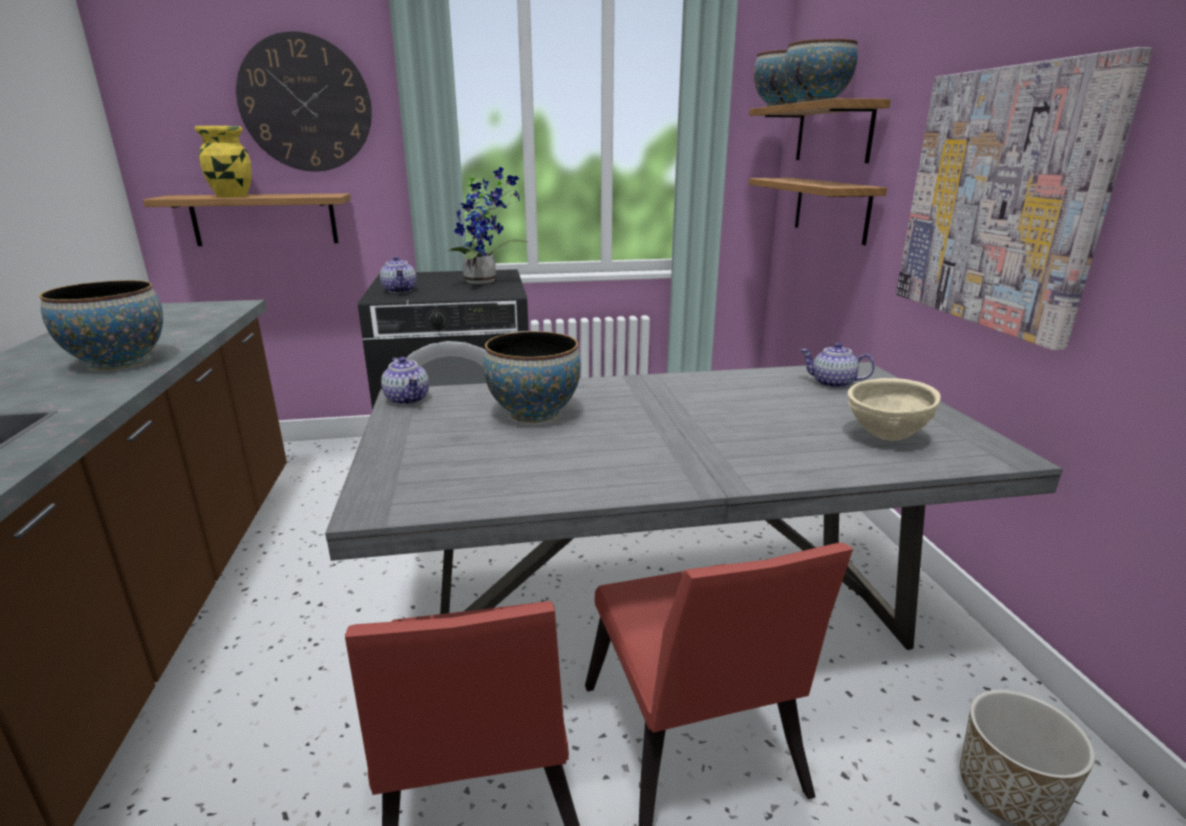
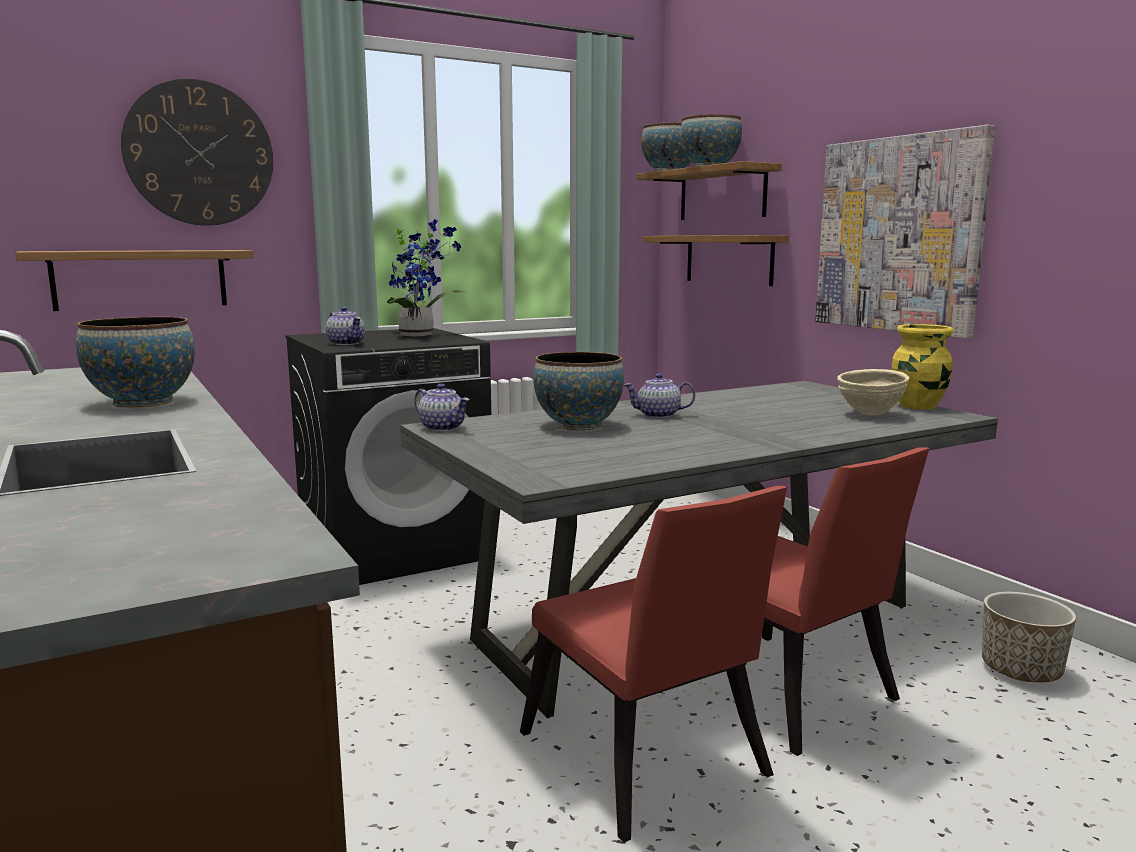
camera: 20 degrees left, 10 degrees down
yellow vase [195,126,252,197] -> yellow vase moved to [892,324,953,410]
teapot [800,343,875,388] -> teapot moved to [624,374,695,418]

